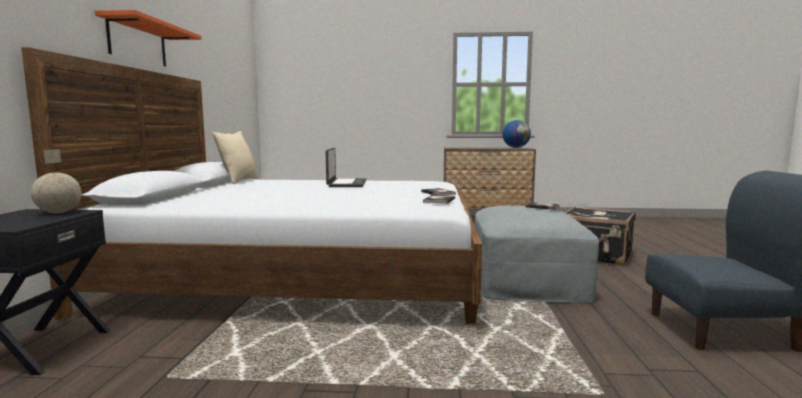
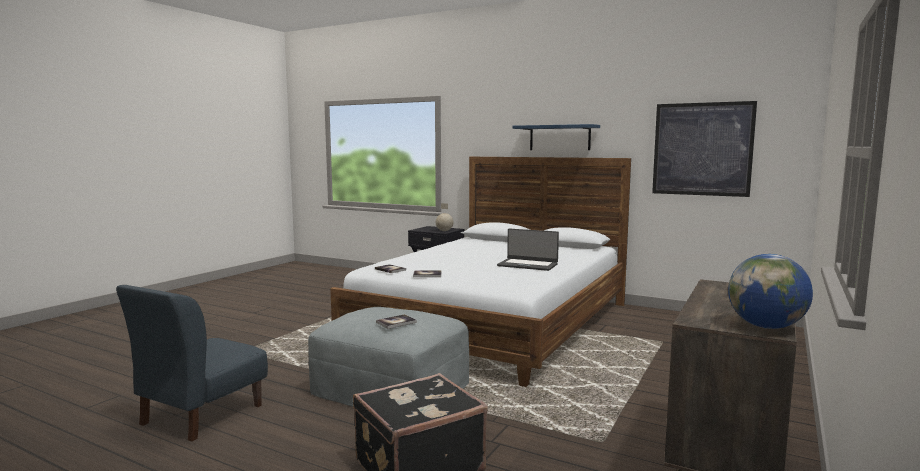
camera: 115 degrees right, 0 degrees up
orange shelf [95,10,202,66] -> blue shelf [512,124,600,150]
beige pillow [212,131,259,184] -> none
none -> picture [652,101,757,197]

